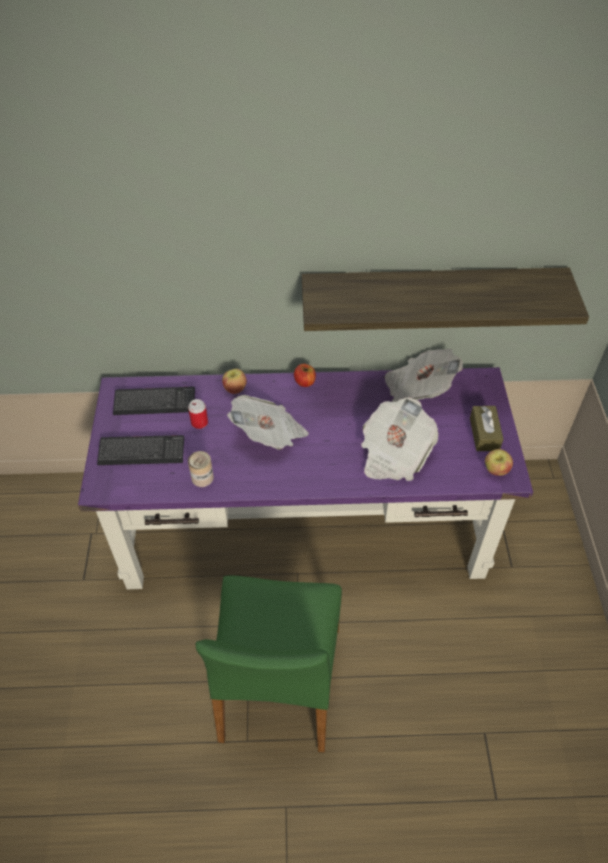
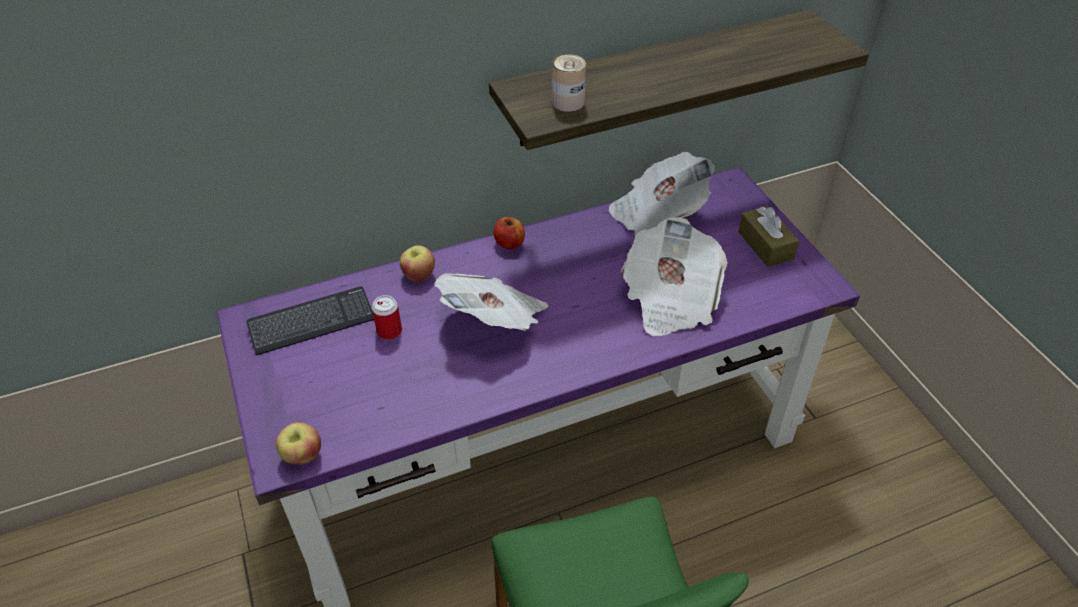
camera: 20 degrees left, 5 degrees down
keyboard [97,435,184,465] -> none
can [188,451,214,487] -> can moved to [552,55,586,112]
apple [485,449,513,476] -> apple moved to [276,422,321,465]

